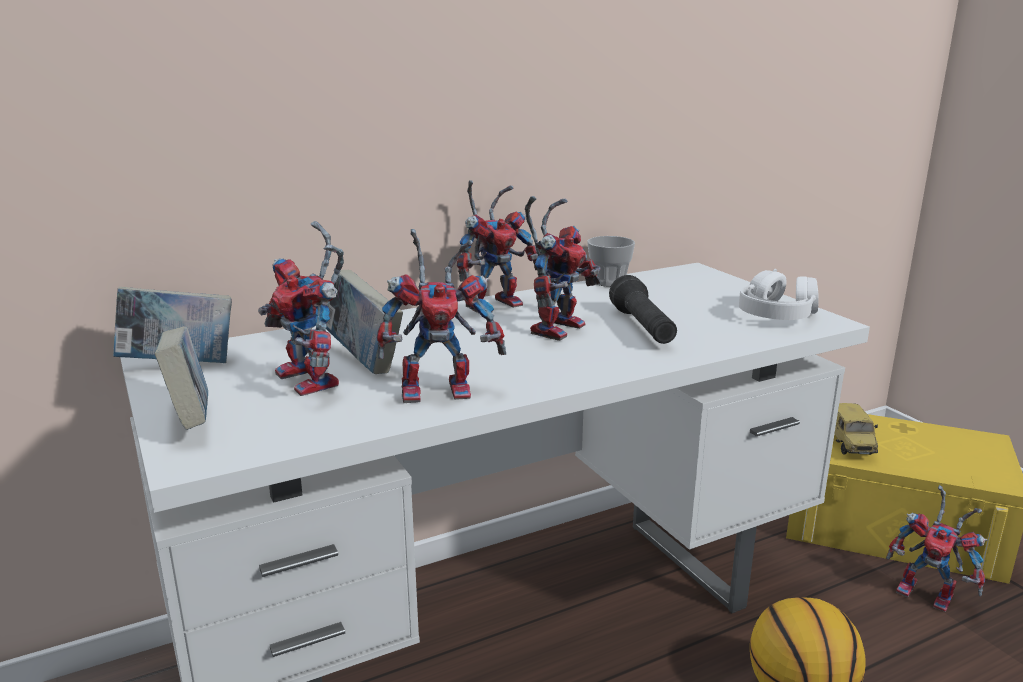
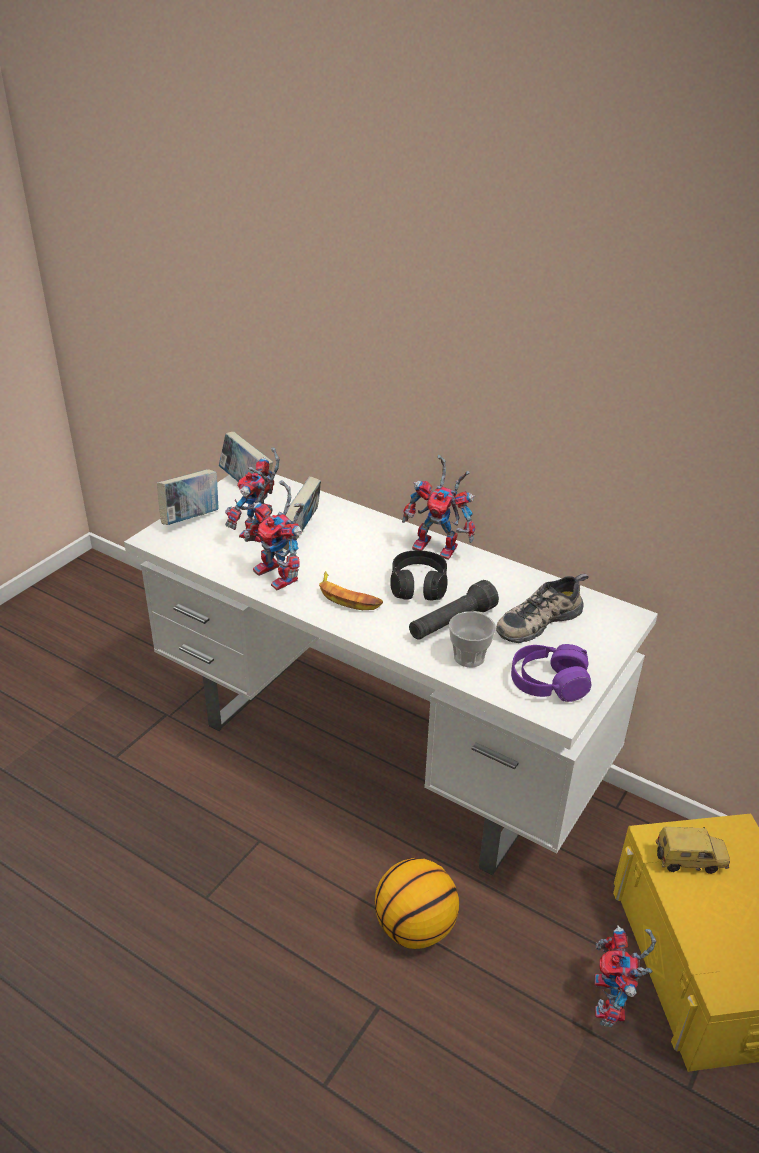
camera: 60 degrees right, 15 degrees up
toy robot [525,196,601,341] -> black headphones [390,550,448,600]
cup [587,236,635,287] -> cup moved to [449,611,496,667]
white headphones [739,269,819,320] -> purple headphones [511,644,591,702]
toy car [834,403,878,455] -> toy car turned 150 degrees counterclockwise [656,827,730,874]
none -> banana [319,571,383,610]
none -> shoe [496,574,588,643]

